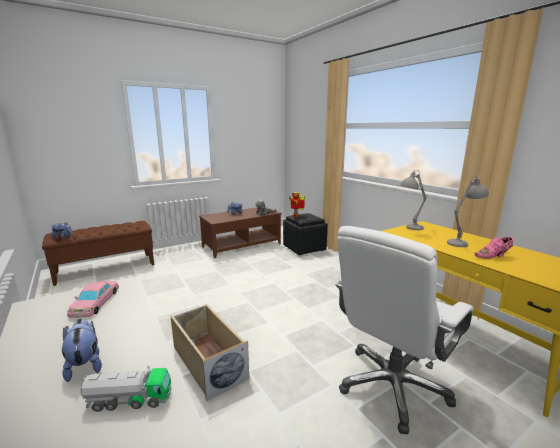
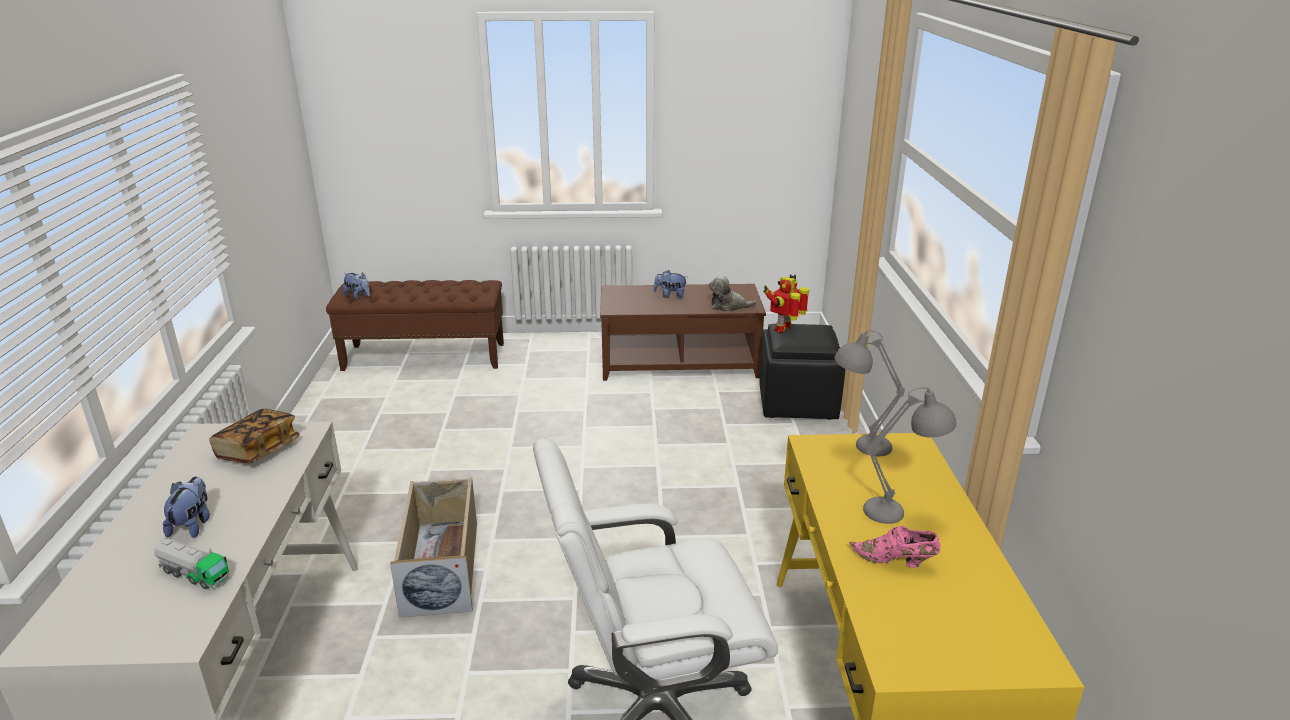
camera: 30 degrees right, 10 degrees up
pink toy car [67,281,119,318] -> book [209,409,299,464]

